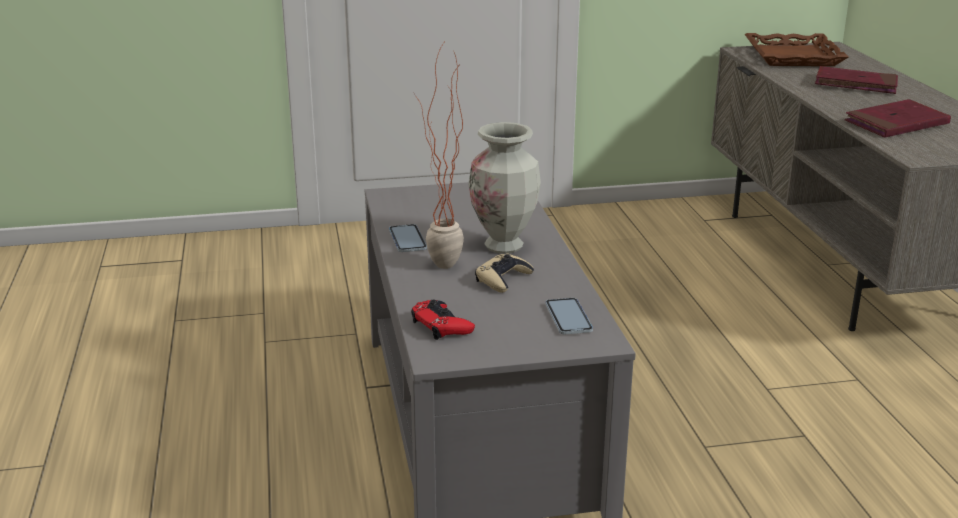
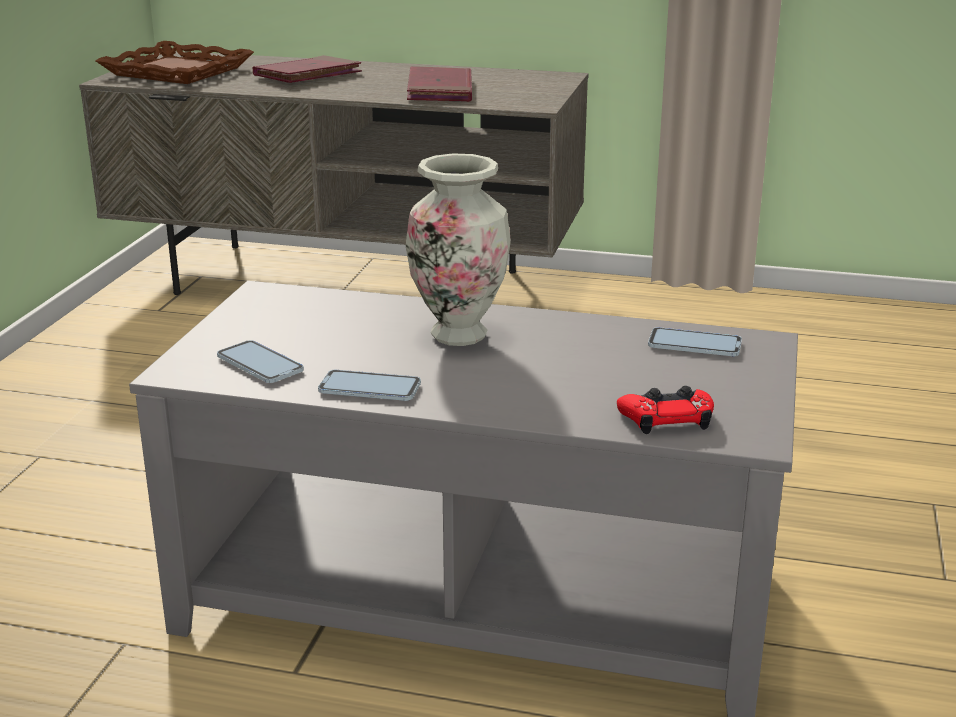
camera: 65 degrees left, 0 degrees up
potted plant [413,43,464,269] -> none
beige game controller [475,253,534,293] -> none
none -> phone [217,340,304,383]

